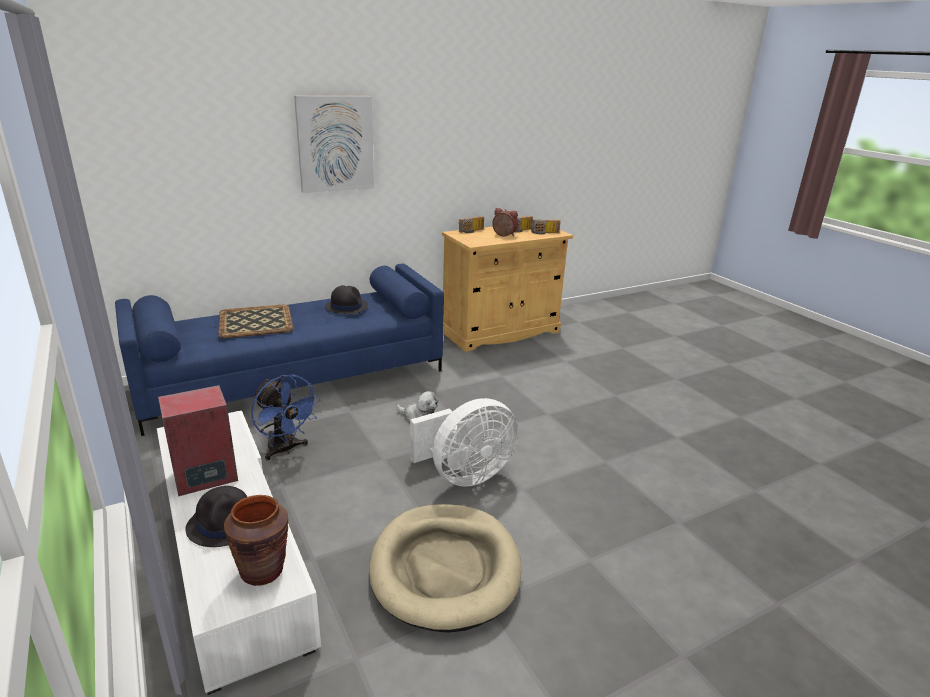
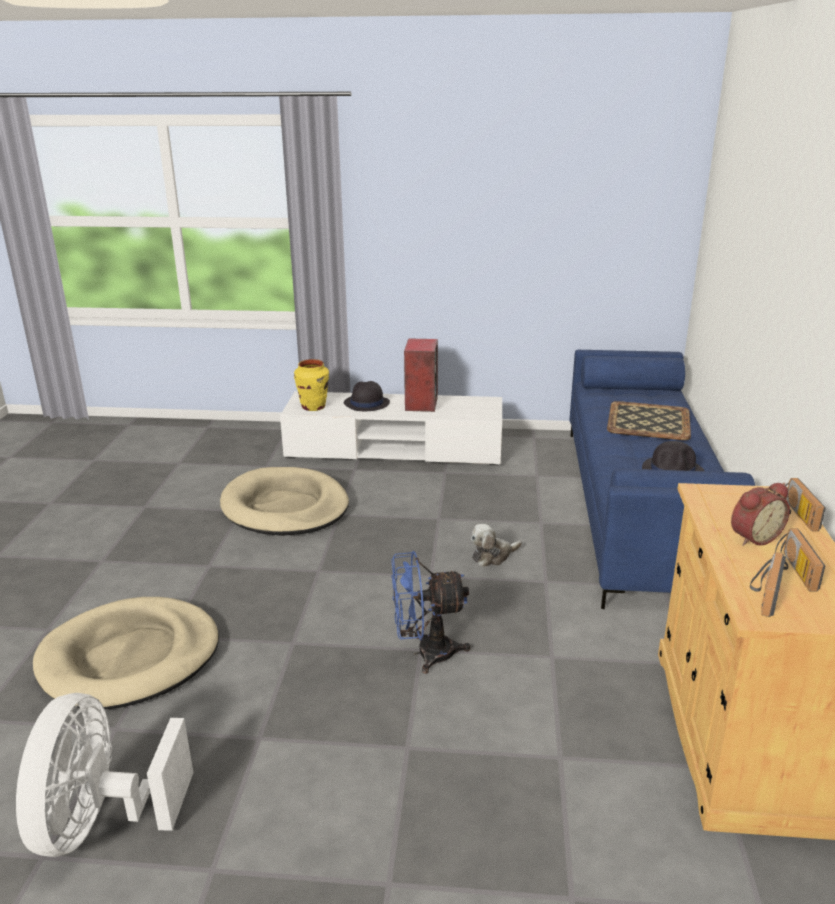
camera: 125 degrees right, 0 degrees up
brown vase [224,495,288,586] -> yellow vase [294,359,329,411]
blue fan [251,375,320,460] -> blue fan moved to [391,551,470,674]
picture [294,96,374,193] -> none
white fan [410,398,518,487] -> white fan moved to [16,693,193,857]
none -> beige dog bed [33,597,219,709]

